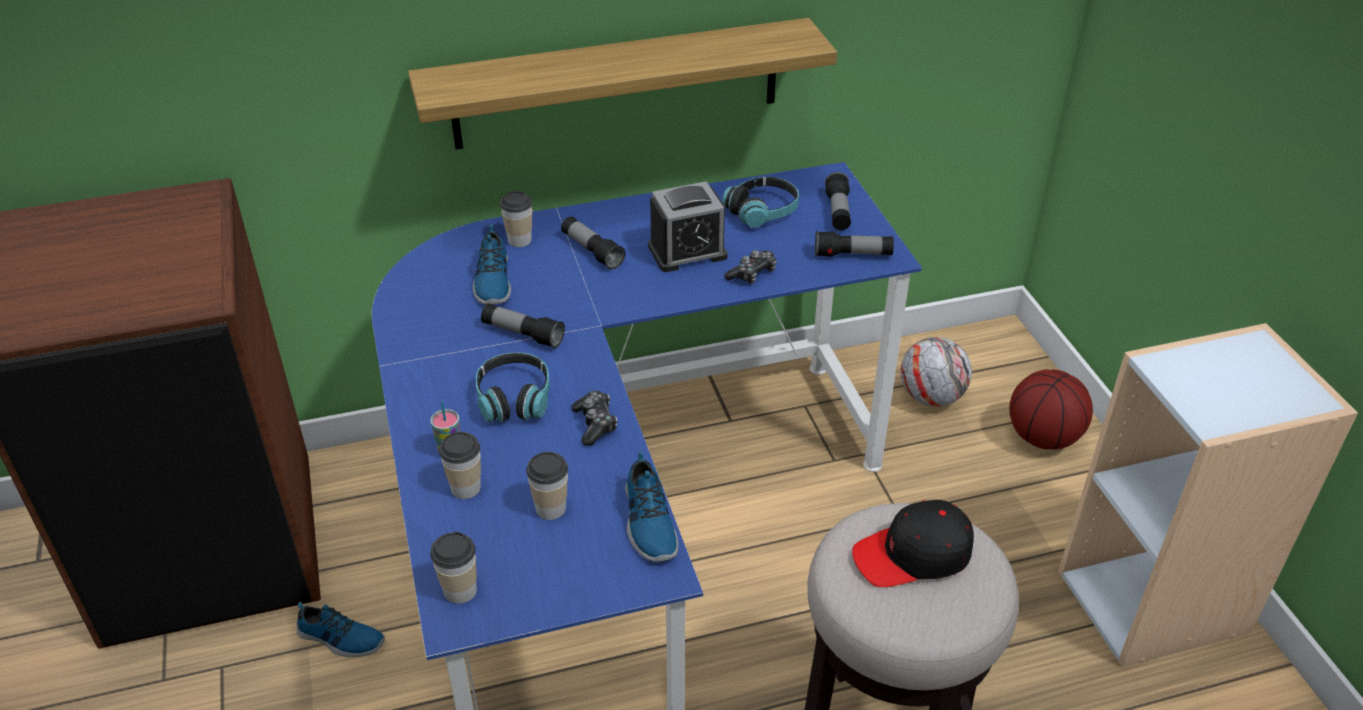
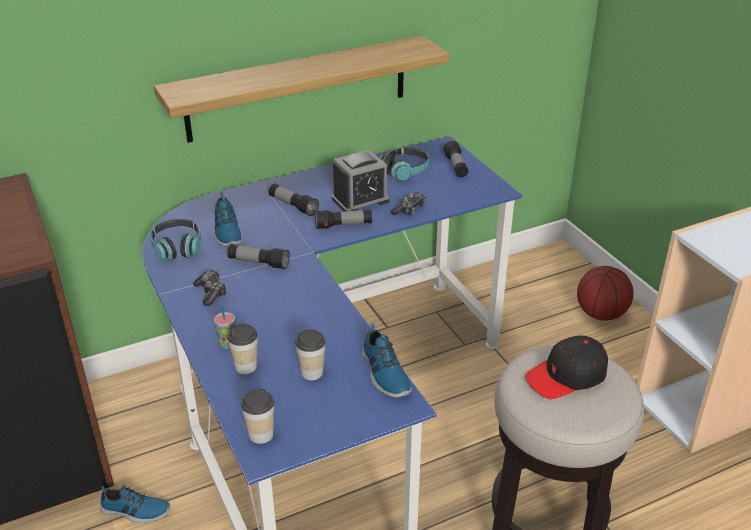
camera: 10 degrees left, 5 degrees down
headphones [476,352,550,422] -> headphones moved to [150,219,201,260]
cup [500,191,532,247] -> none
game controller [571,391,617,446] -> game controller moved to [193,270,227,306]
flashlight [815,231,894,257] -> flashlight moved to [315,209,372,229]
football [901,337,972,407] -> none

